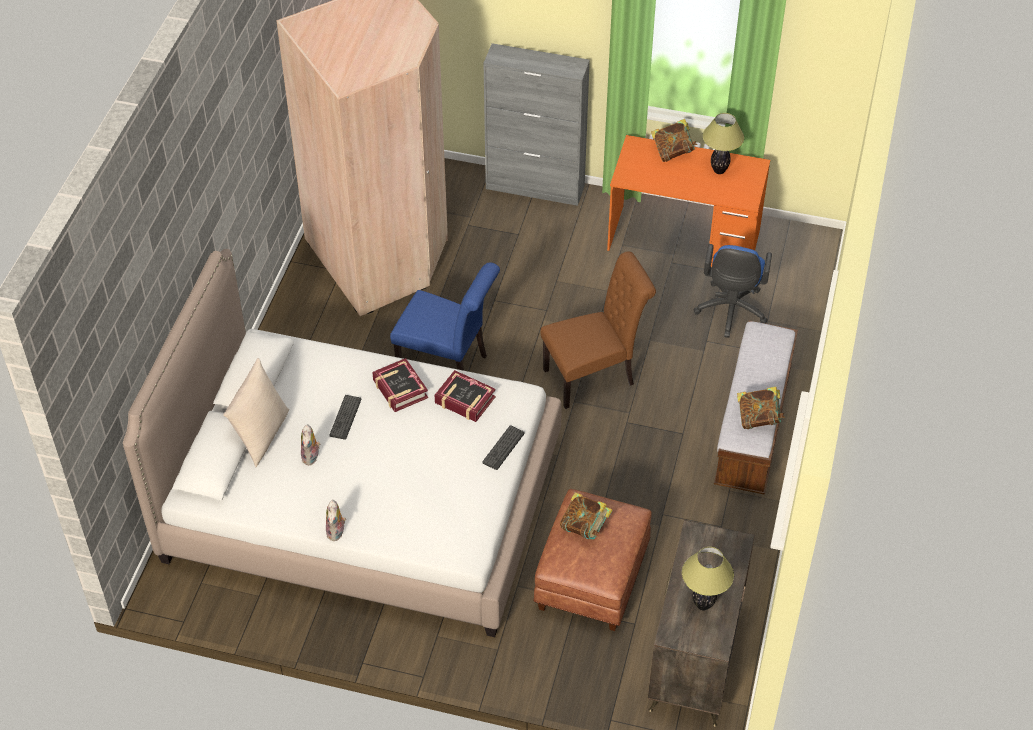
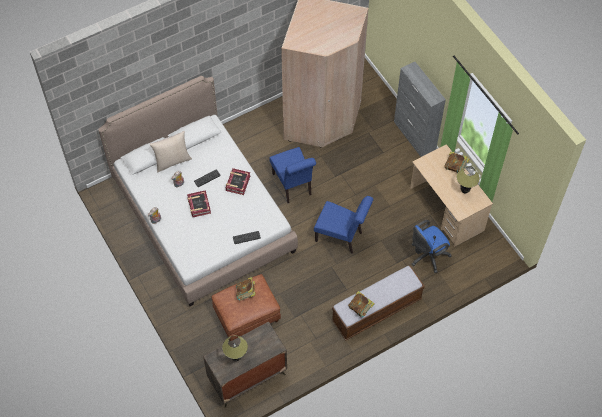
camera: 45 degrees right, 10 degrees up
book [435,370,496,422] -> book moved to [187,190,211,217]
brown chair [540,251,656,409] -> blue chair [314,196,373,254]
orange desk [607,135,770,267] -> beige desk [410,144,493,247]

